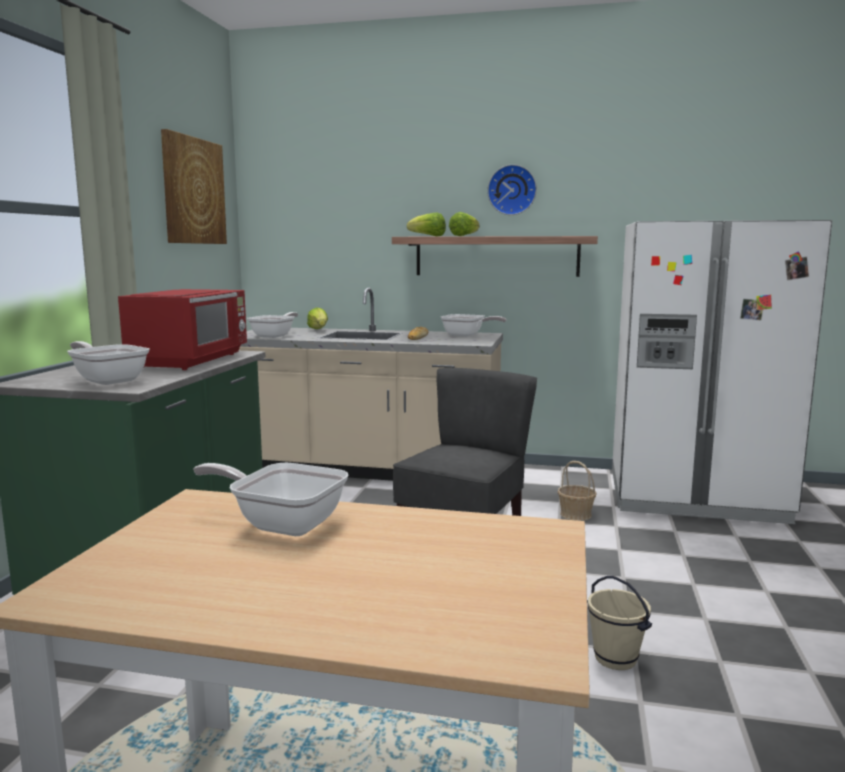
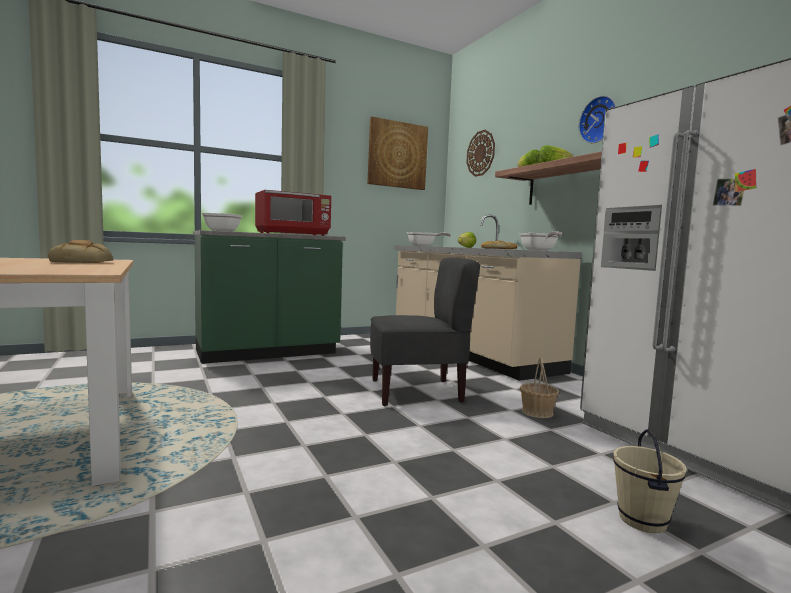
camera: 50 degrees right, 5 degrees down
frying pan [193,463,348,536] -> bread [48,240,113,263]
beige bucket [587,576,652,670] -> beige bucket moved to [613,429,687,533]
none -> wall clock [466,130,495,177]

